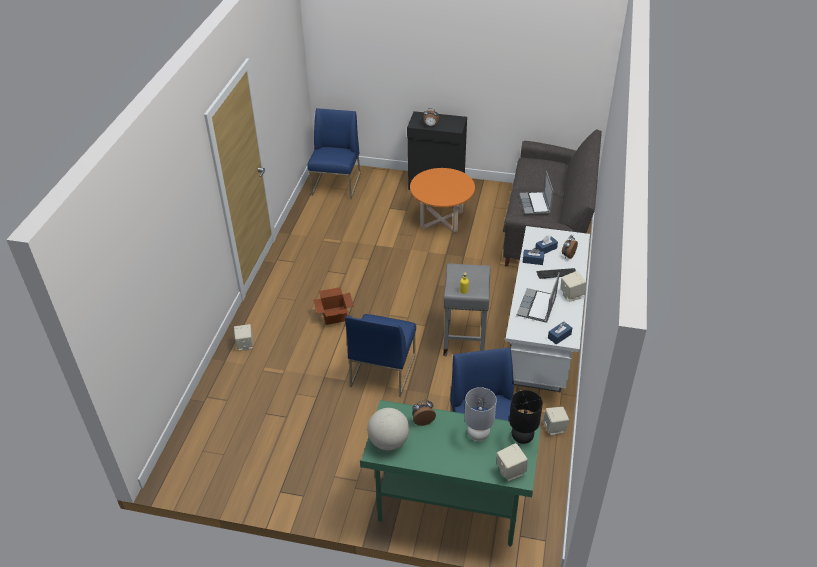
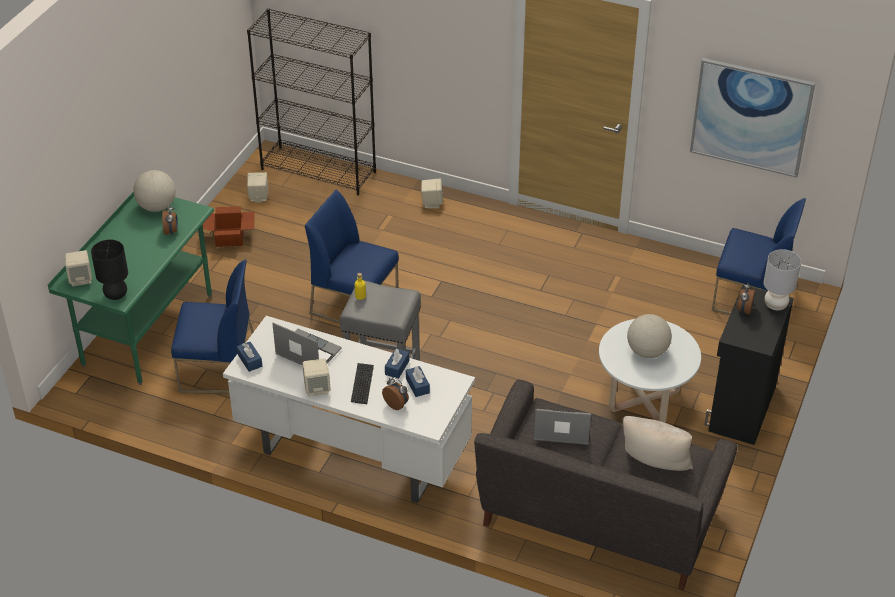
camera: 100 degrees right, 0 degrees up
cardboard box [314,287,354,325] -> cardboard box moved to [202,206,255,247]
orange coffee table [410,168,475,233] -> white coffee table [599,319,701,423]
grey table lamp [464,387,497,441] -> grey table lamp moved to [763,249,801,310]
beige speaker [543,407,569,436] -> beige speaker moved to [247,172,268,203]
none -> black bookcase [247,8,376,195]
none -> beige pillow [622,416,693,471]
none -> globe [627,314,672,358]
none -> picture [690,58,815,178]

